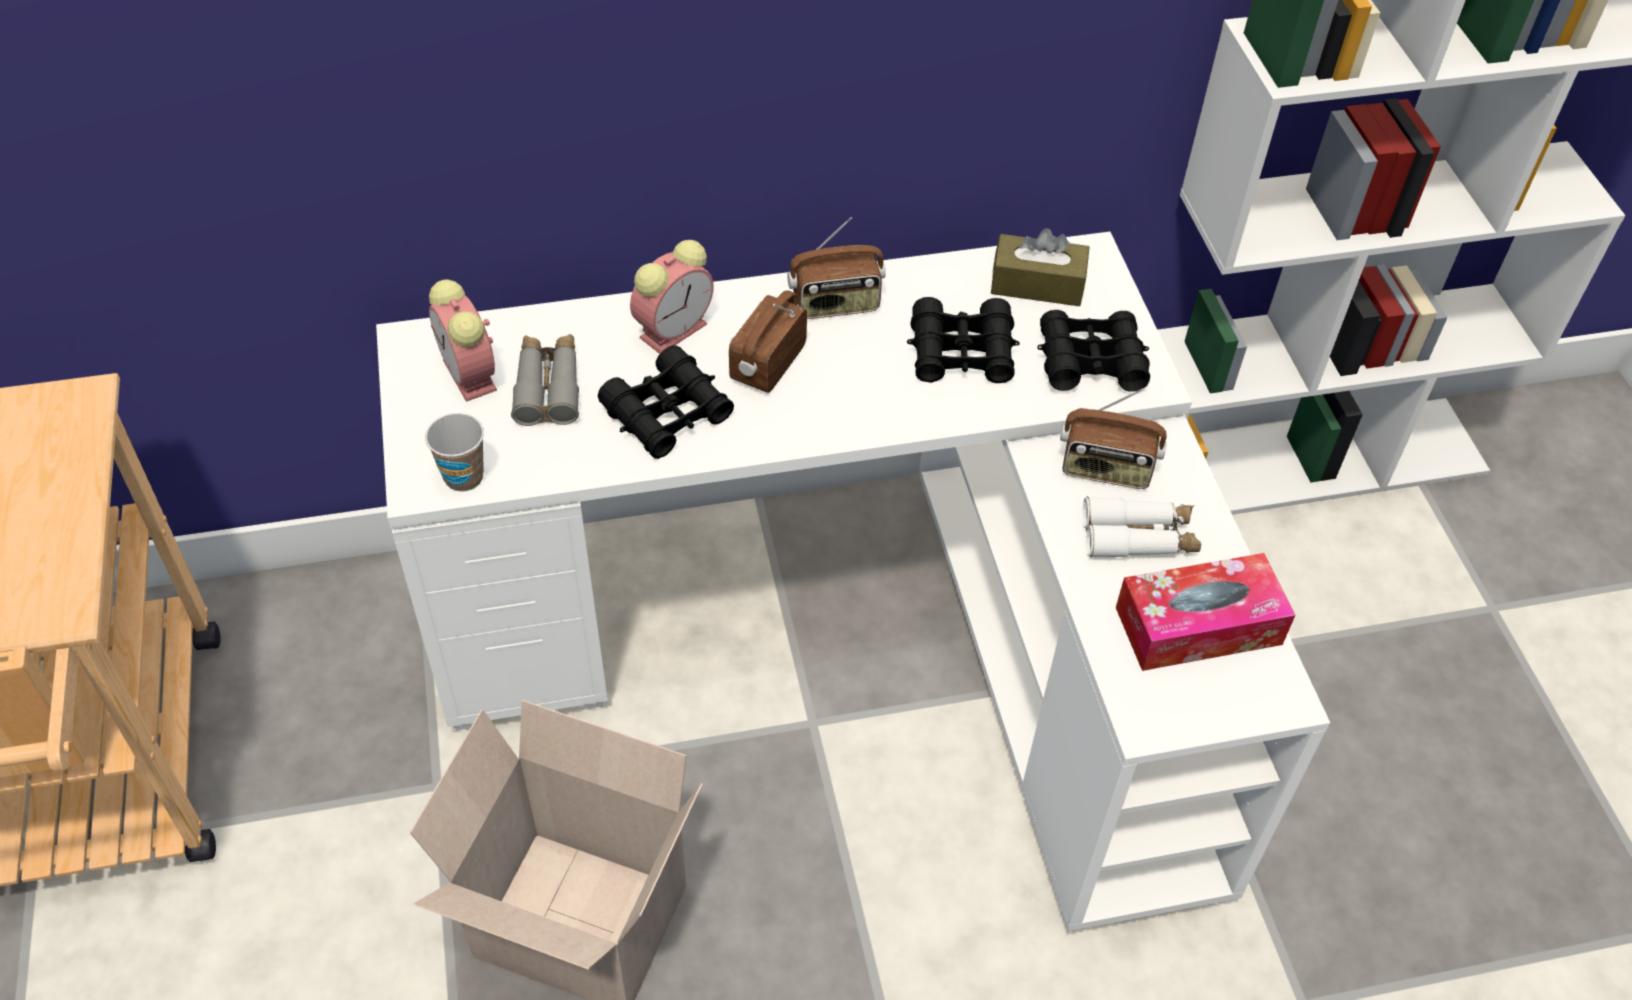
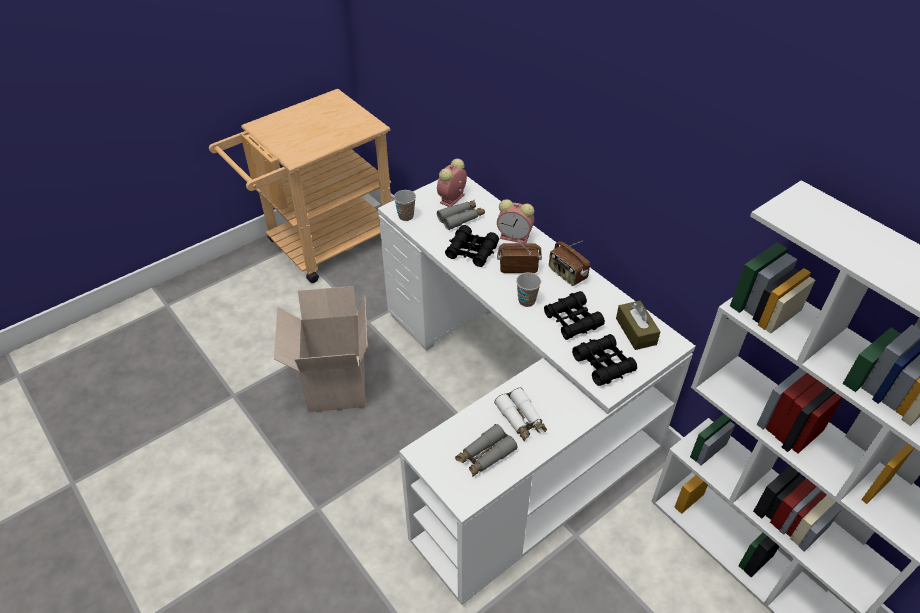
camera: 65 degrees right, 5 degrees down
radio [1060,389,1167,489] -> none
tissue box [1116,553,1295,671] -> grey binoculars [455,424,517,477]
none -> cup [516,272,541,307]

